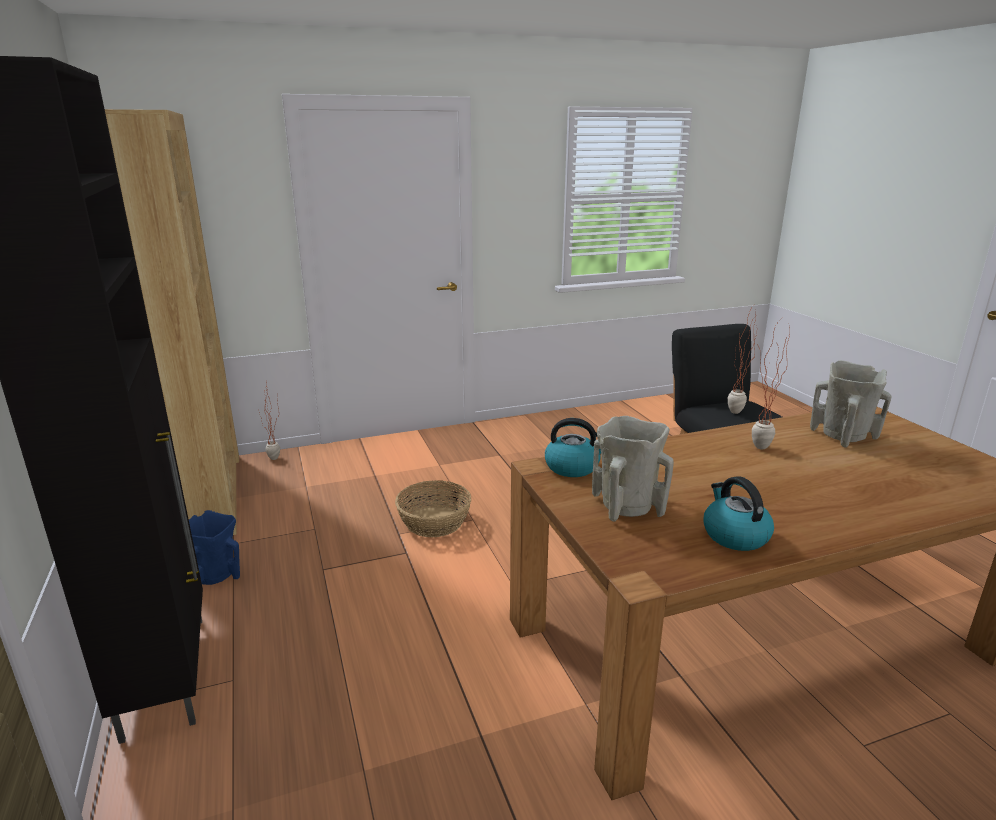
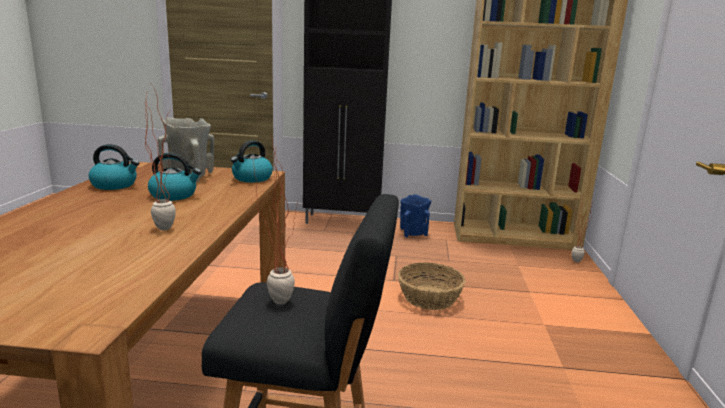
camera: 115 degrees right, 5 degrees down
beige vase [810,360,892,448] -> none
none -> kettle [148,153,201,201]

